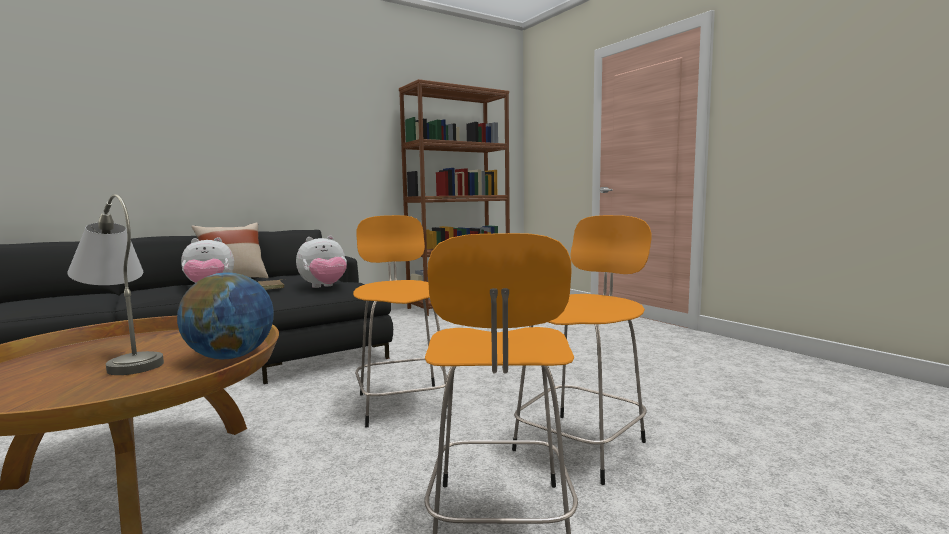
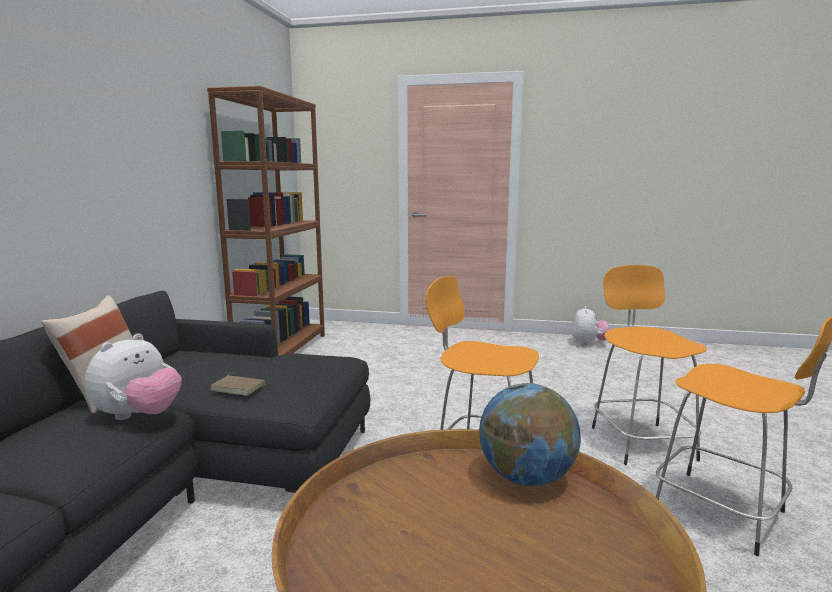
camera: 45 degrees left, 5 degrees up
grey table lamp [67,194,164,375] -> none
plush toy [296,236,347,288] -> plush toy moved to [571,306,610,346]

